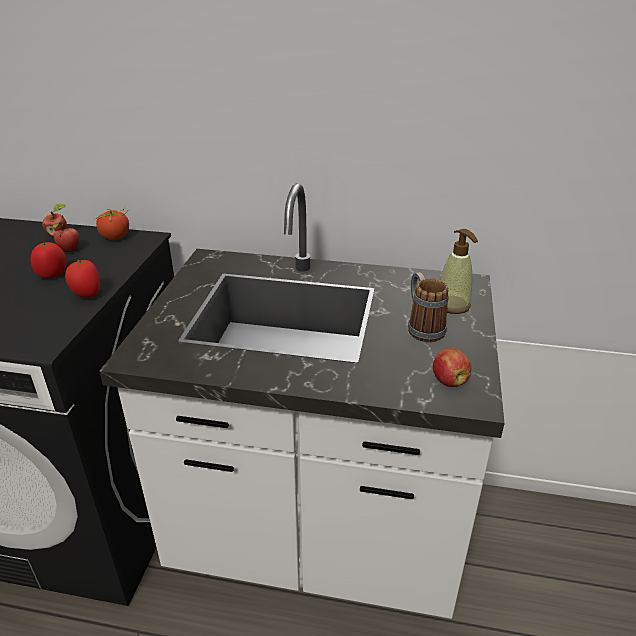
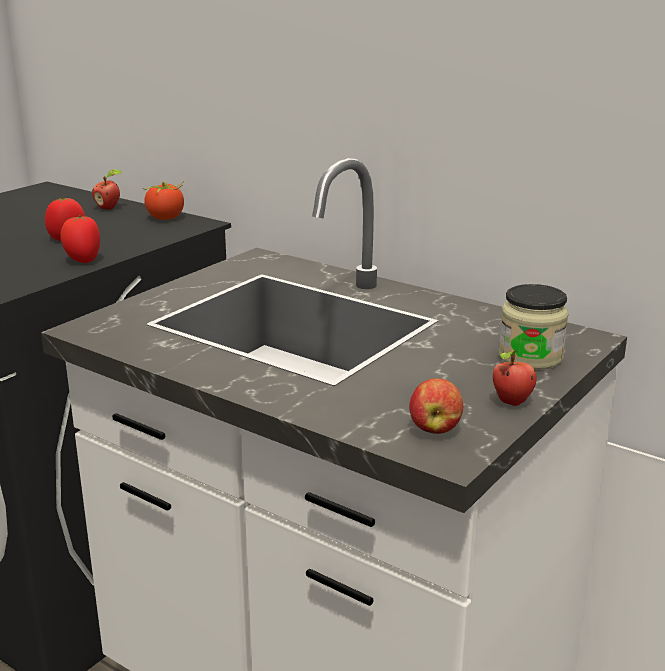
camera: 25 degrees right, 10 degrees down
apple [53,222,79,252] -> apple moved to [493,350,537,406]
mug [408,272,449,342] -> none
soap dispenser [440,229,478,314] -> jar [499,284,569,370]

